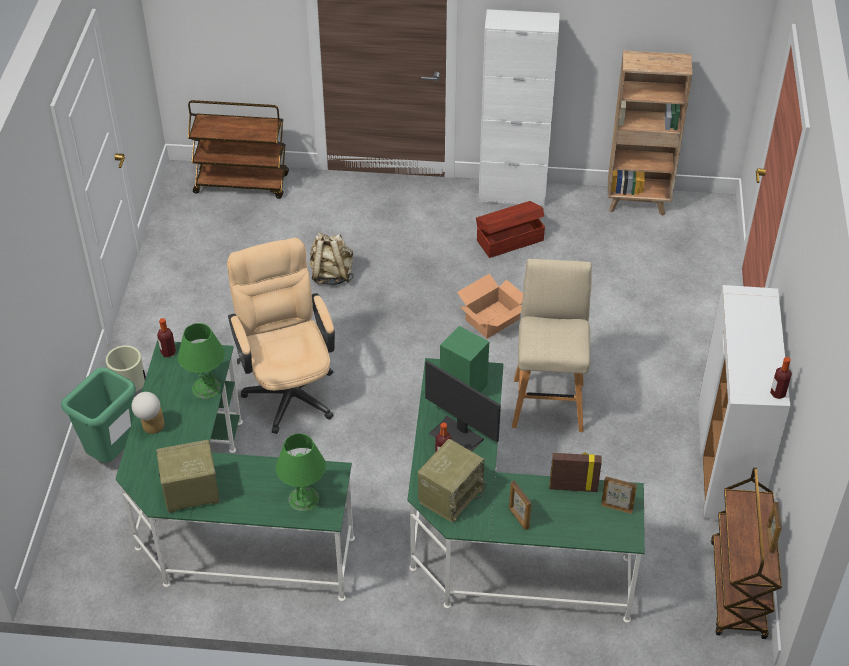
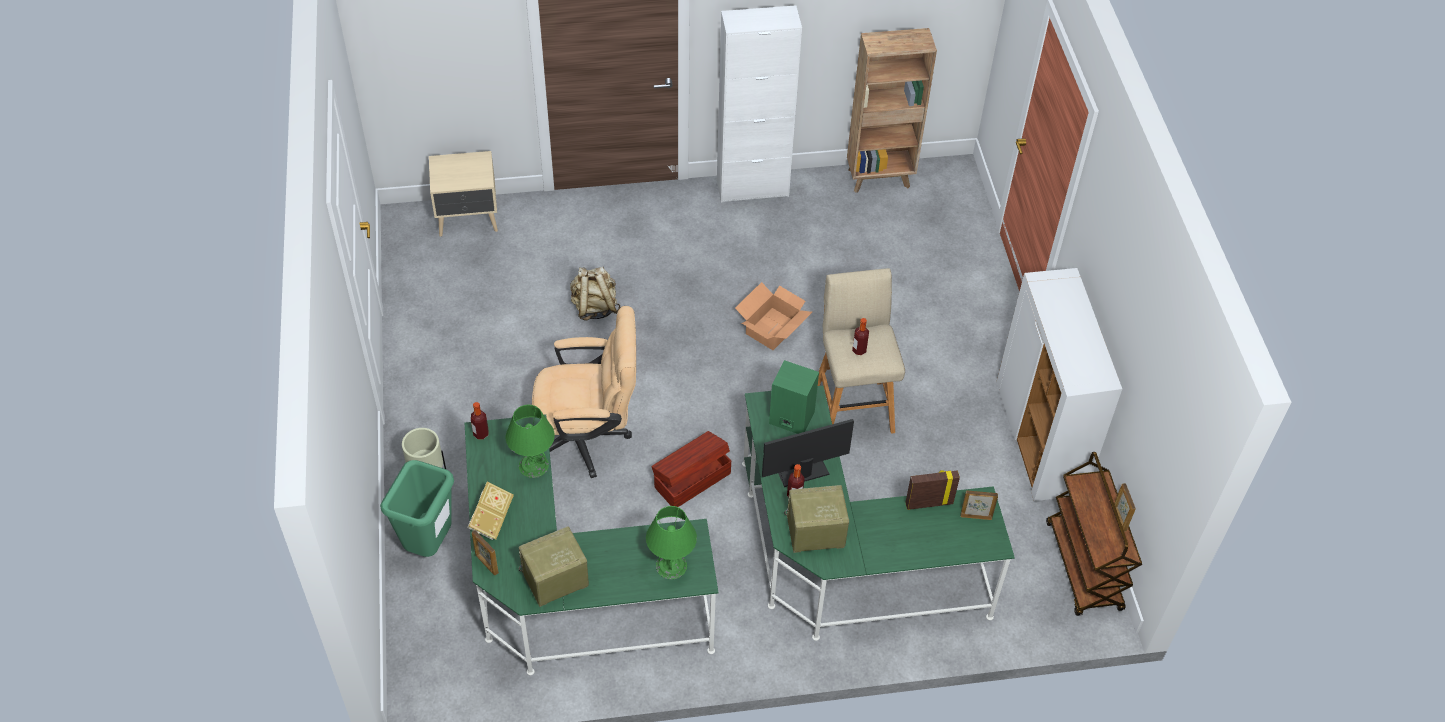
camera: 15 degrees left, 5 degrees up
table lamp [132,392,165,434] -> book [467,482,514,540]
brown cart [188,100,289,199] -> beige nightstand [429,151,498,237]
beige office chair [227,238,335,434] -> beige office chair turned 120 degrees clockwise [532,306,636,478]
radio [418,439,486,523] -> radio turned 120 degrees counterclockwise [784,485,849,553]
monitor [425,361,501,451] -> monitor turned 135 degrees clockwise [762,419,854,487]
brown storage box [476,201,545,258] -> brown storage box moved to [651,431,731,507]
picture frame [509,480,531,530] -> picture frame moved to [472,530,499,575]
bottle [770,357,792,399] -> bottle moved to [852,318,869,355]

